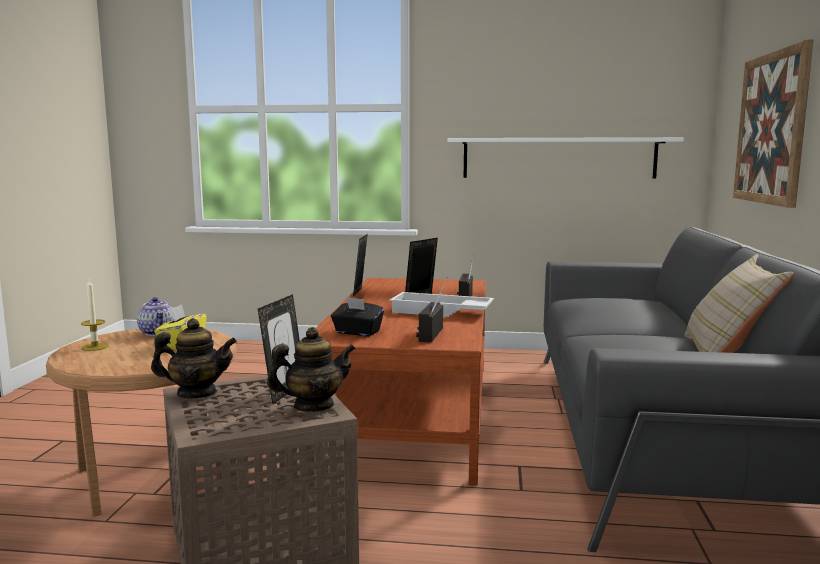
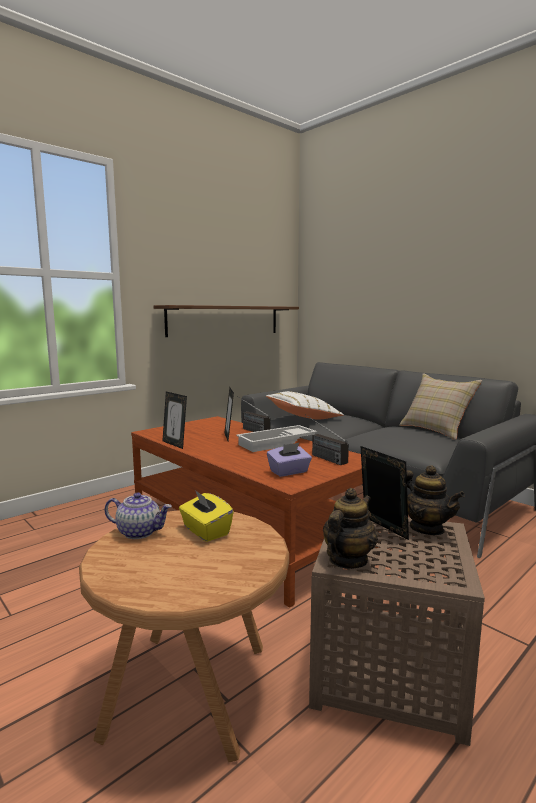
camera: 50 degrees left, 0 degrees up
candle [81,279,109,351] -> none
teapot [267,327,356,412] -> teapot turned 120 degrees clockwise [407,465,465,535]
black tissue box [331,297,384,336] -> purple tissue box [267,443,312,477]
white shelf [447,137,684,178] -> brown shelf [154,305,299,337]
picture [733,39,814,208] -> none
none -> white pillow [266,391,344,419]

